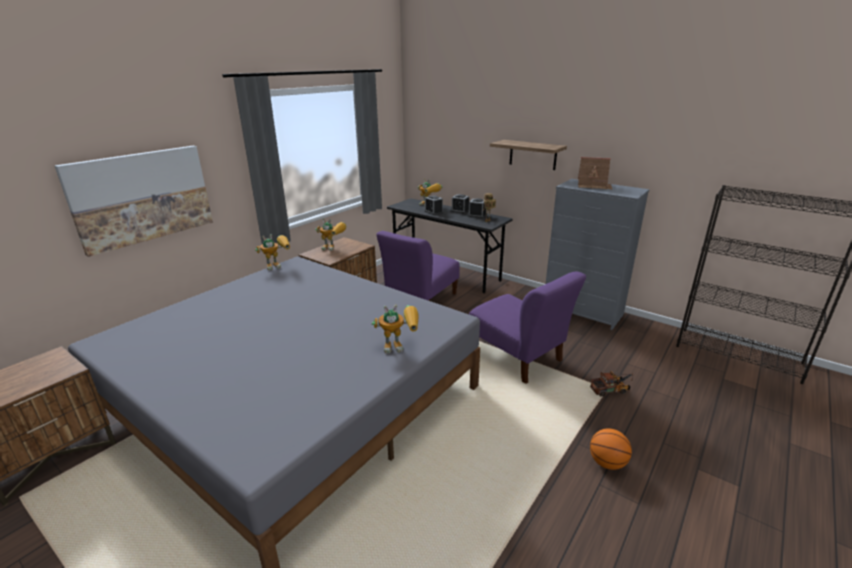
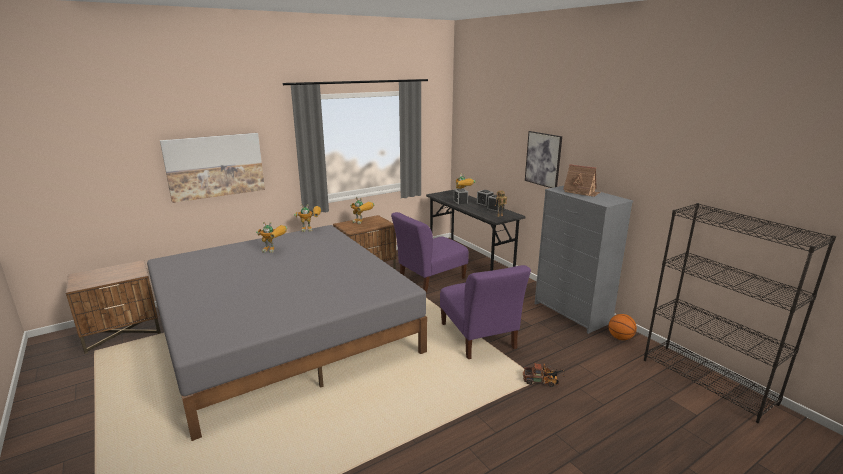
camera: 20 degrees right, 5 degrees down
toy robot [372,305,418,354] -> toy robot moved to [256,222,287,253]
shelf [490,140,567,170] -> picture [525,131,562,188]
basketball [590,428,632,470] -> basketball moved to [608,314,637,340]

